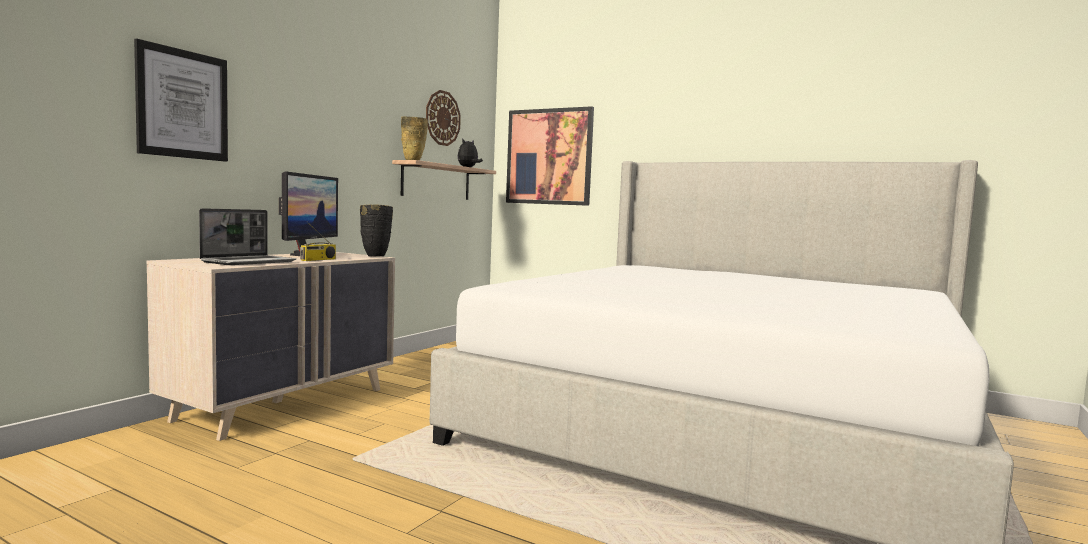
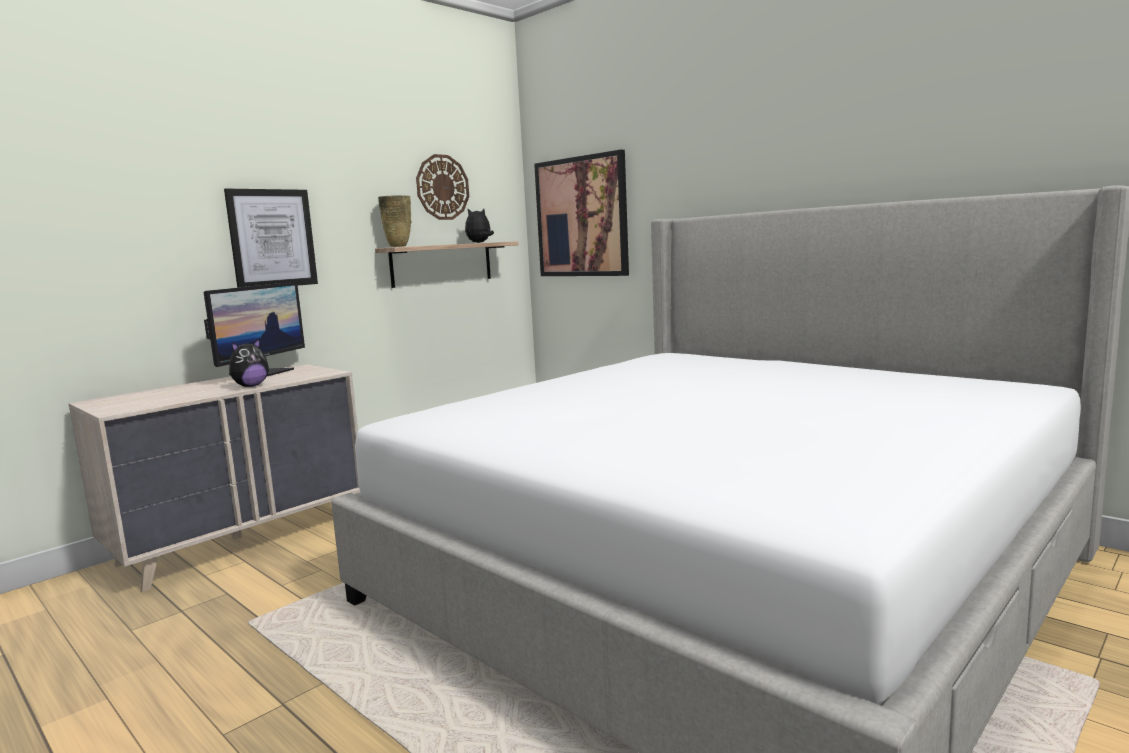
camera: 15 degrees right, 5 degrees up
picture [134,38,228,162] -> picture moved to [224,189,318,288]
laptop [199,208,296,265] -> none
radio [300,222,336,261] -> plush toy [229,339,269,387]
black vase [360,204,393,257] -> none

